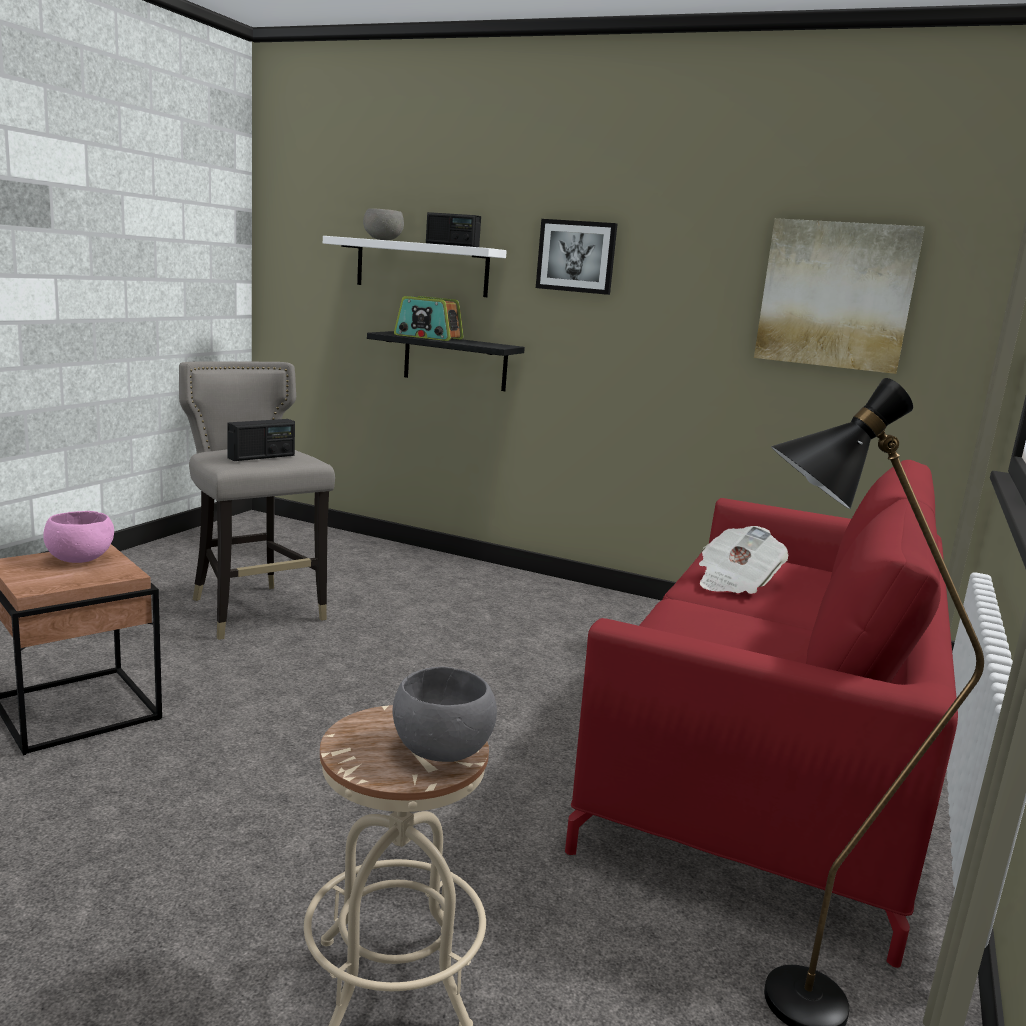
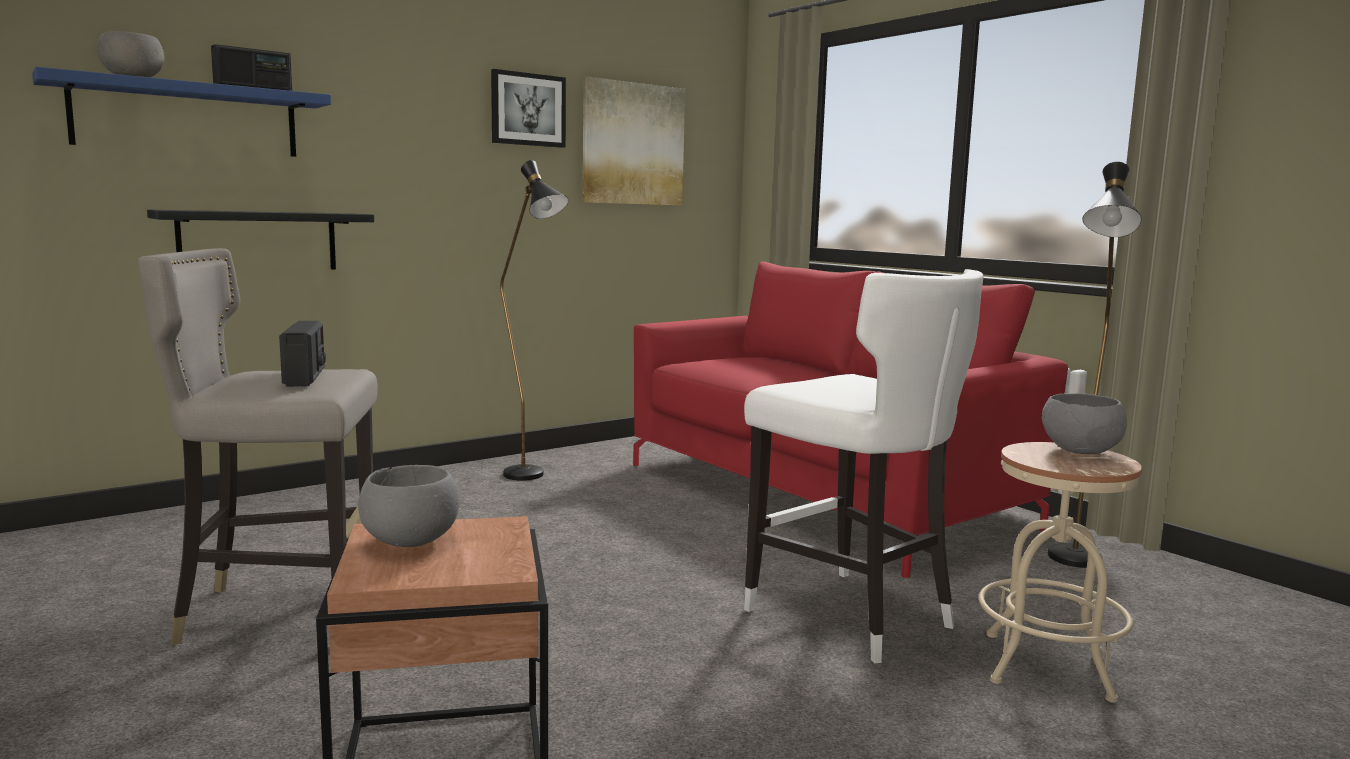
camera: 60 degrees left, 5 degrees down
pink bowl [43,511,114,563] -> grey bowl [358,465,459,547]
white shelf [323,236,507,297] -> blue shelf [32,67,331,157]
radio [394,296,464,341] -> none
picture [536,219,617,295] -> picture moved to [491,69,566,148]
newspaper [699,526,789,594] -> none
none -> black floor lamp [500,160,569,481]
none -> white stool [744,269,984,664]

